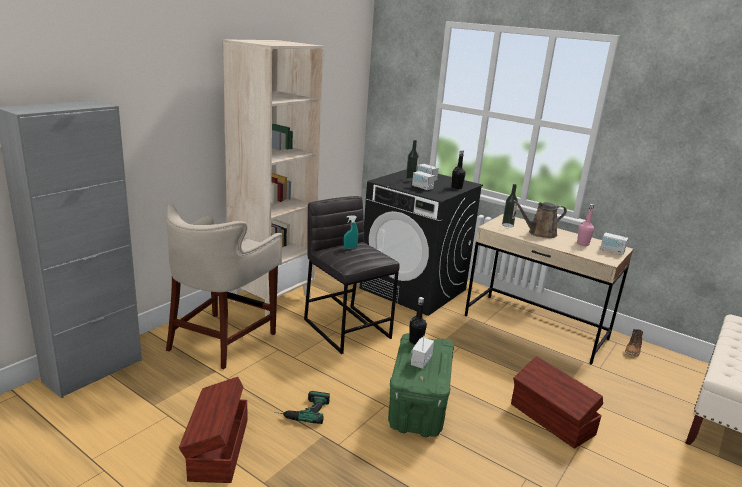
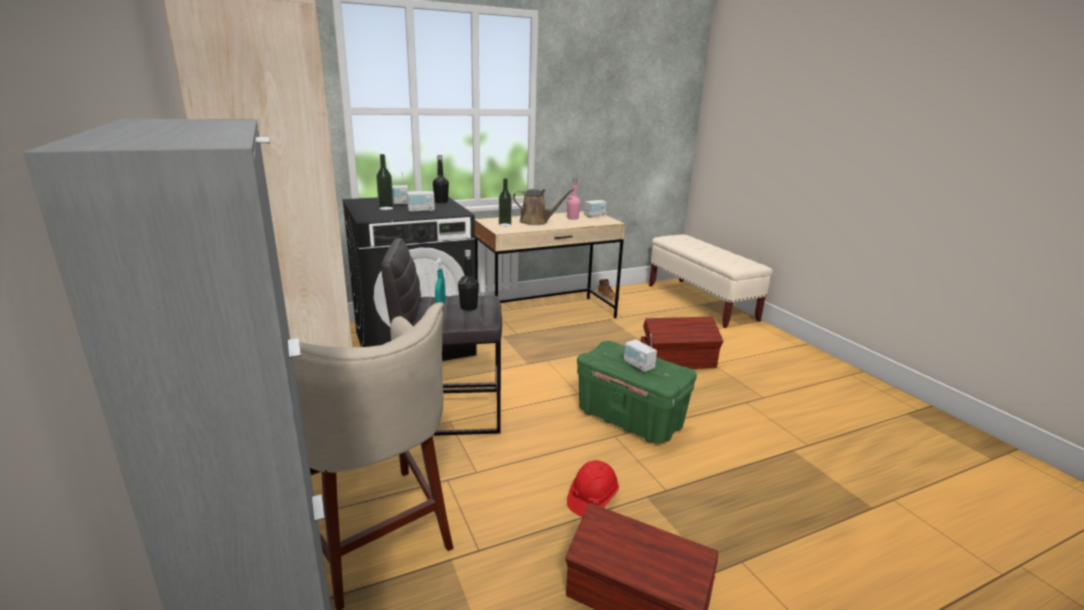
camera: 60 degrees left, 0 degrees up
power drill [274,391,330,424] -> red hard hat [567,460,619,517]
black bottle [409,297,427,345] -> black bottle moved to [458,250,479,311]
brown watering can [513,200,567,238] -> brown watering can turned 90 degrees counterclockwise [513,188,575,225]

